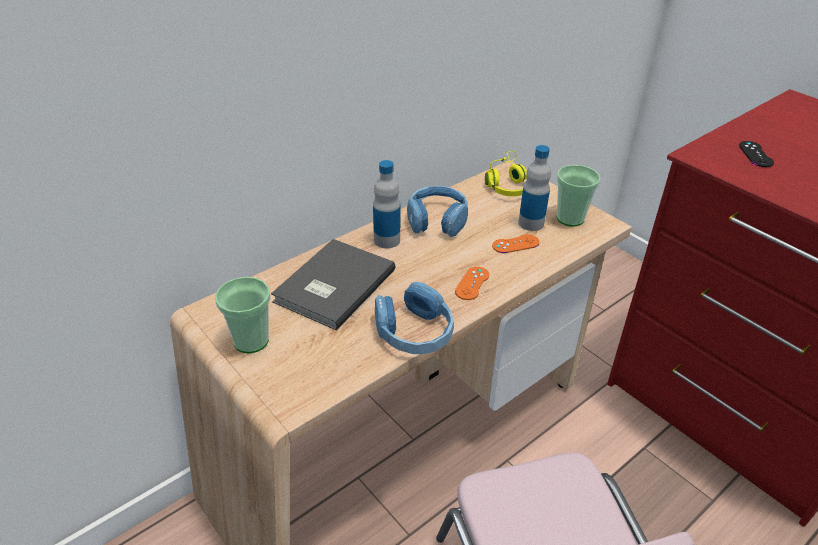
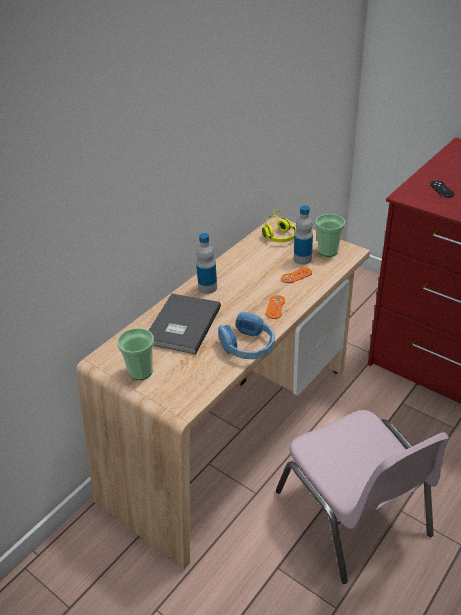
camera: 10 degrees left, 0 degrees up
blue headphones [407,186,468,237] -> none

